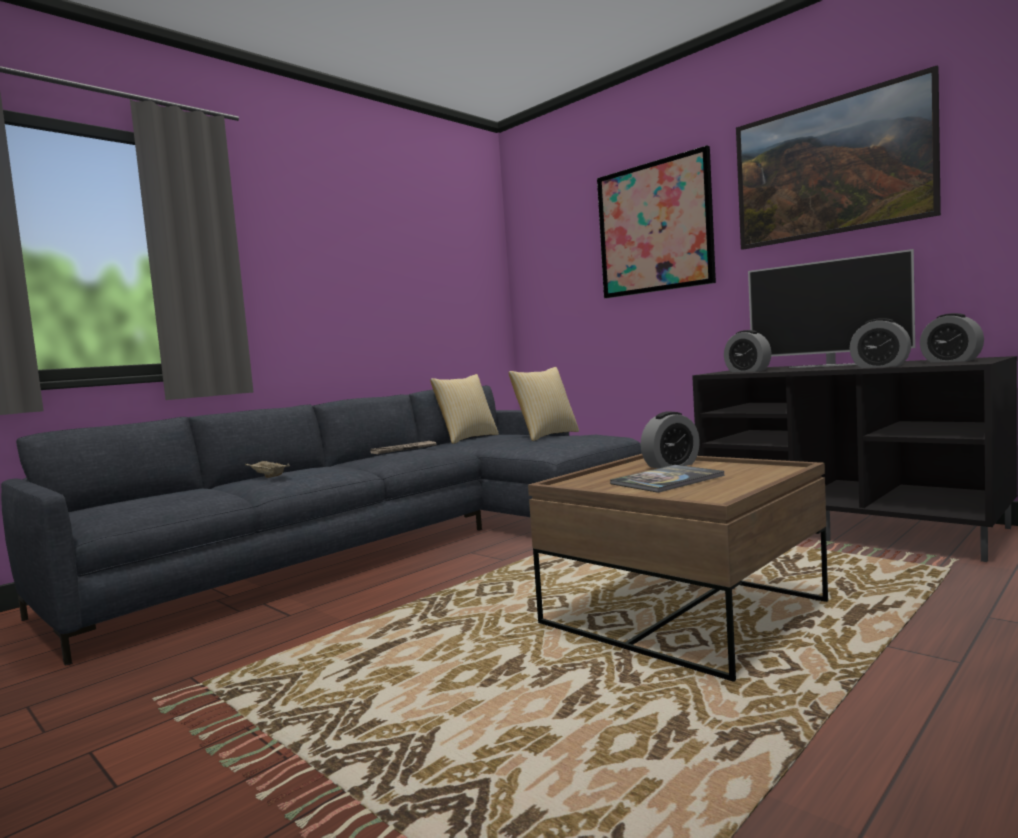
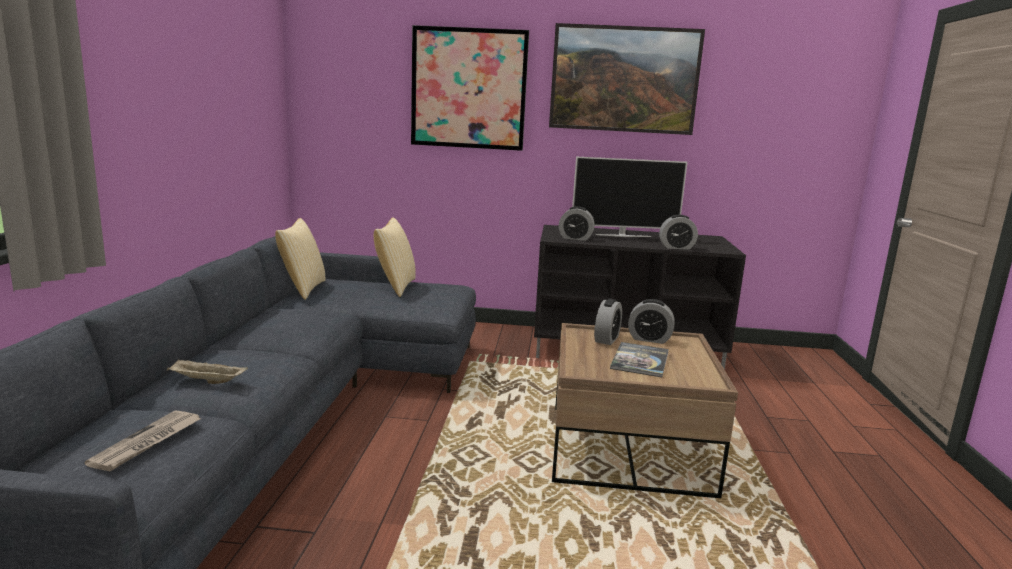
camera: 40 degrees left, 10 degrees up
newspaper [370,441,436,454] -> newspaper moved to [84,410,202,471]
alarm clock [920,313,984,362] -> alarm clock moved to [628,299,675,344]

